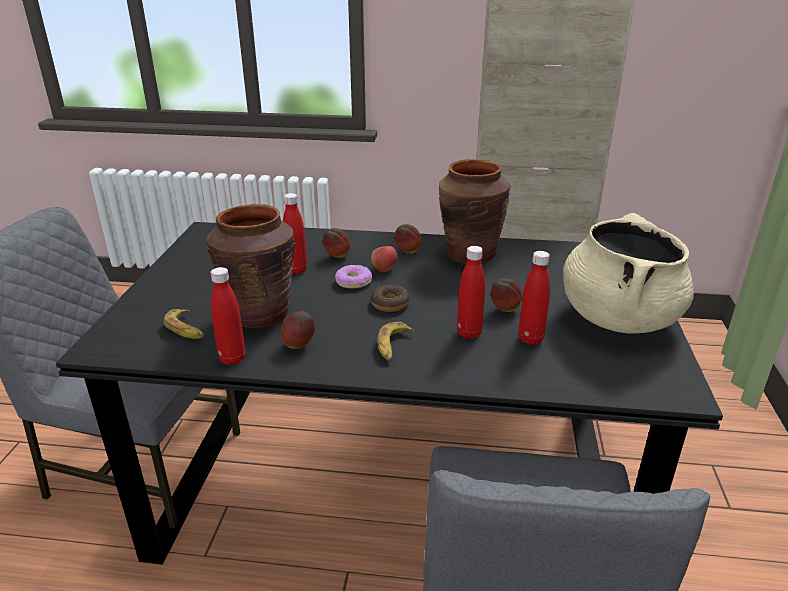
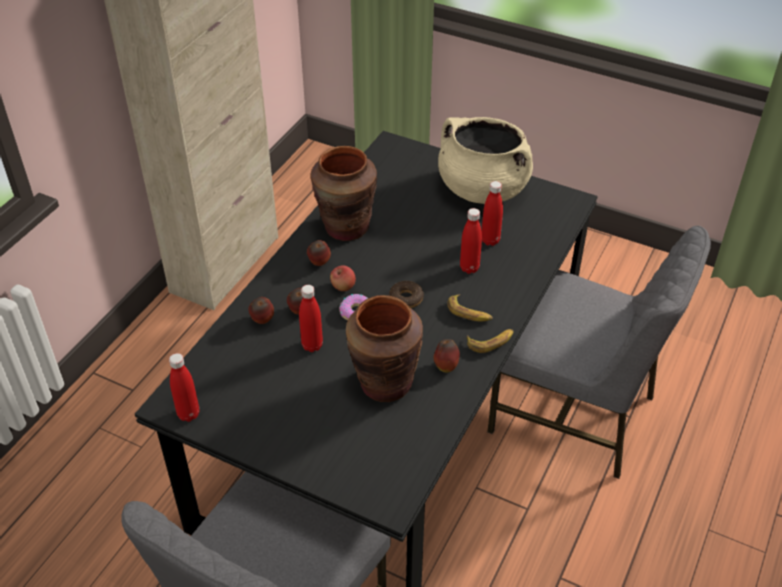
camera: 70 degrees left, 15 degrees up
banana [164,309,204,339] -> banana moved to [467,329,514,353]
red bottle [211,267,245,365] -> red bottle moved to [169,353,199,422]
apple [491,278,522,312] -> apple moved to [248,297,274,324]

